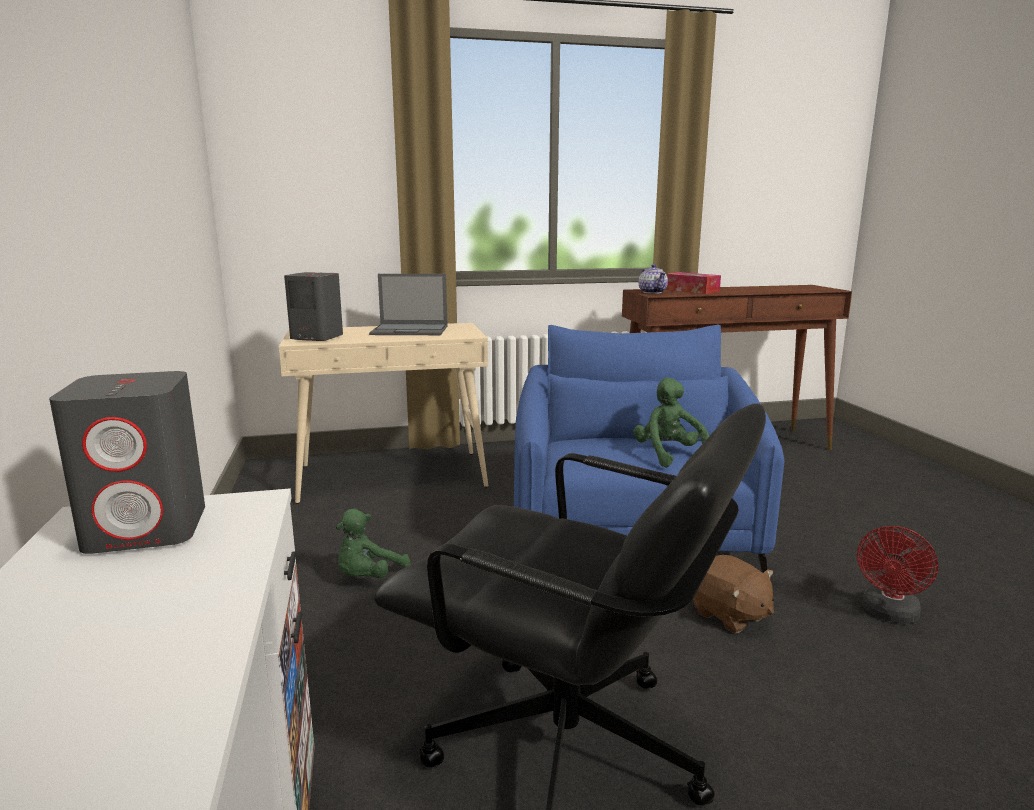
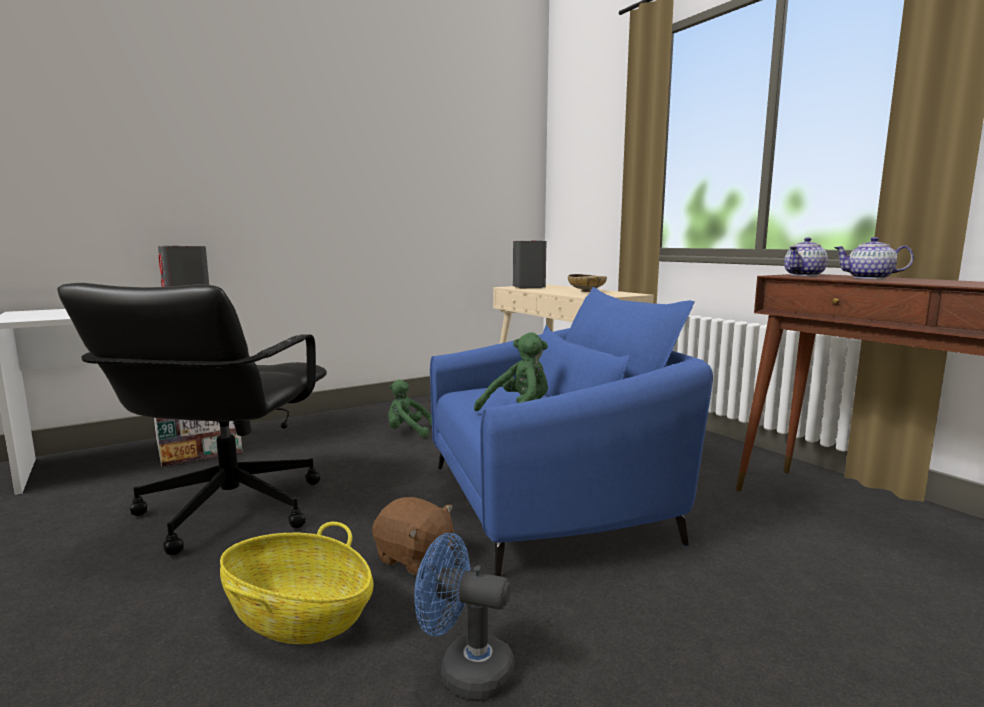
camera: 70 degrees right, 5 degrees down
laptop [369,274,448,335] -> beige bowl [568,274,607,292]
tissue box [665,272,721,294] -> teapot [834,237,914,279]
brown plush toy [693,555,774,633] -> brown plush toy turned 90 degrees counterclockwise [372,497,454,575]
red fan [857,526,939,624] -> blue fan [414,533,515,699]
none -> basket [220,522,374,644]

